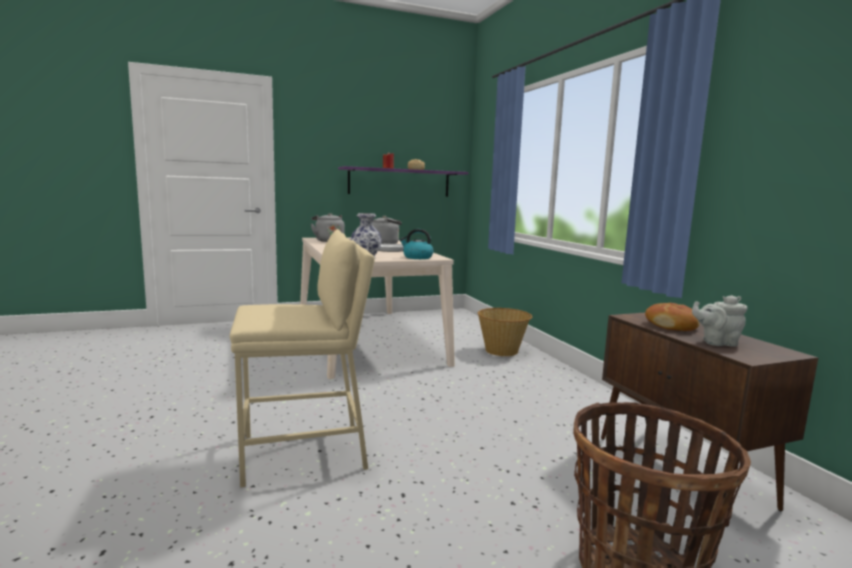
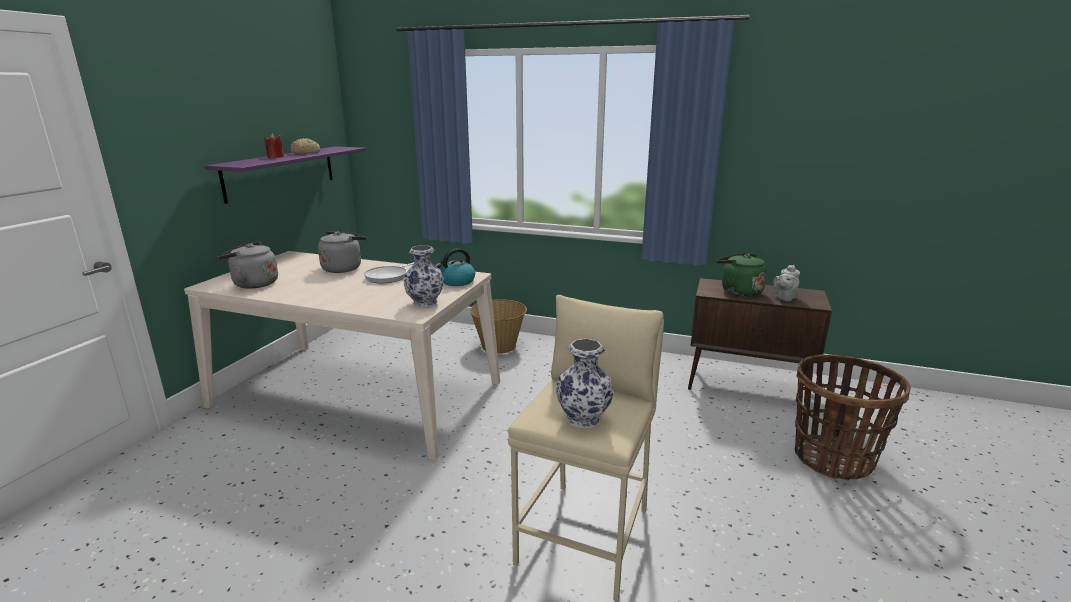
camera: 50 degrees left, 10 degrees up
bread [645,303,700,331] -> green kettle [716,254,767,297]
none -> vase [556,339,614,429]

